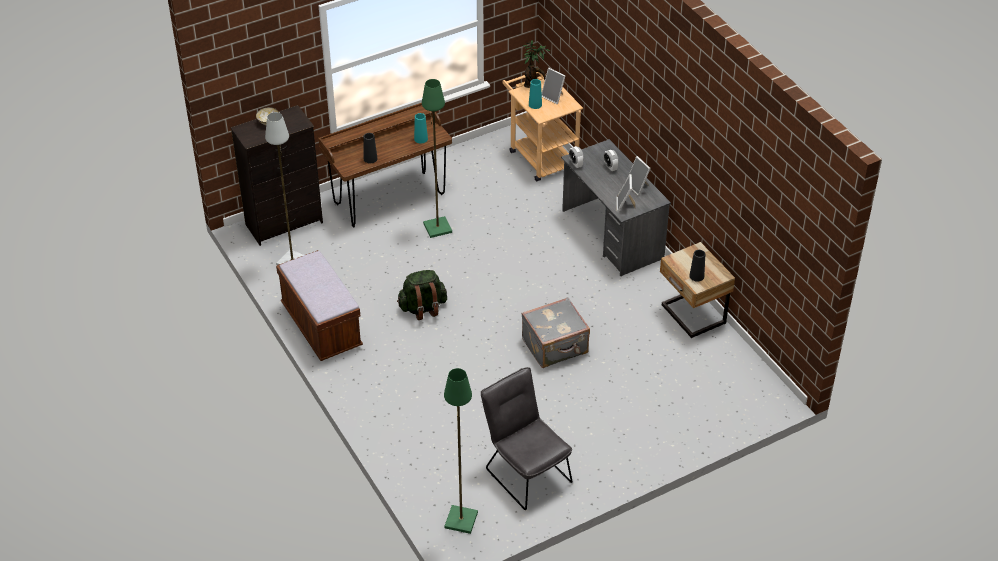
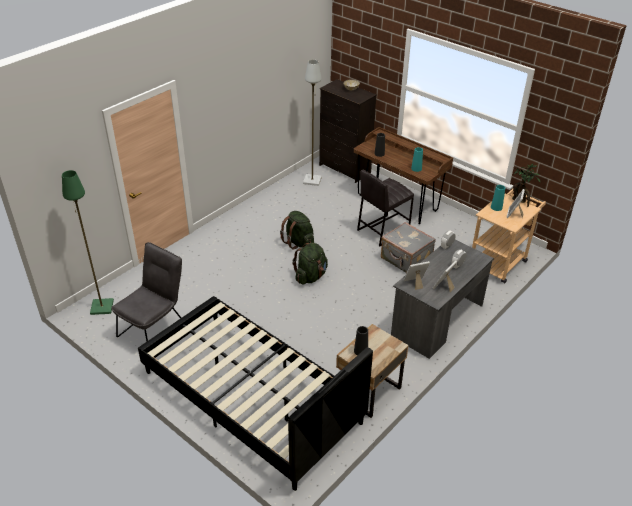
camera: 70 degrees right, 5 degrees down
brown bench [276,250,363,361] -> none
green floor lamp [422,79,452,238] -> grey stool [357,170,414,246]
grey suitcase [522,297,590,368] -> grey suitcase moved to [381,222,436,273]
none -> black bed [138,296,373,491]
none -> green backpack [293,243,328,285]

